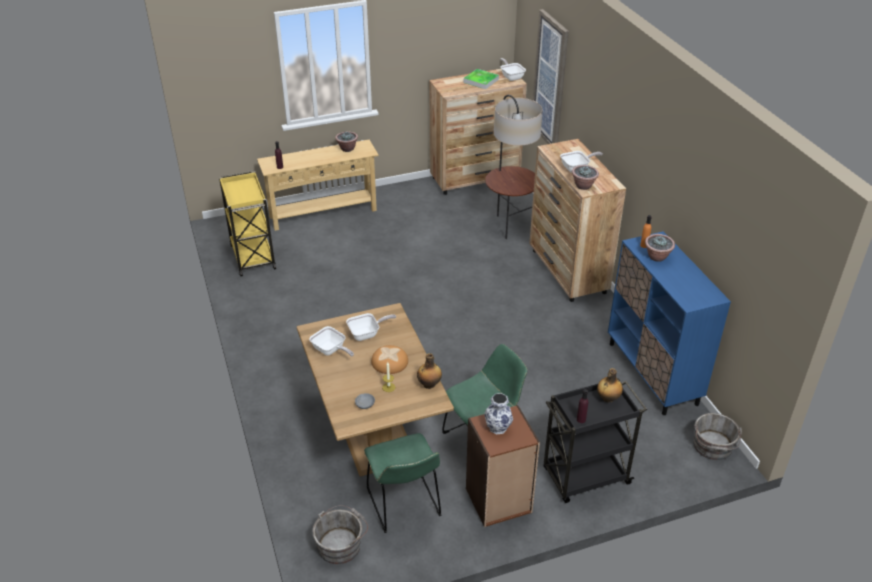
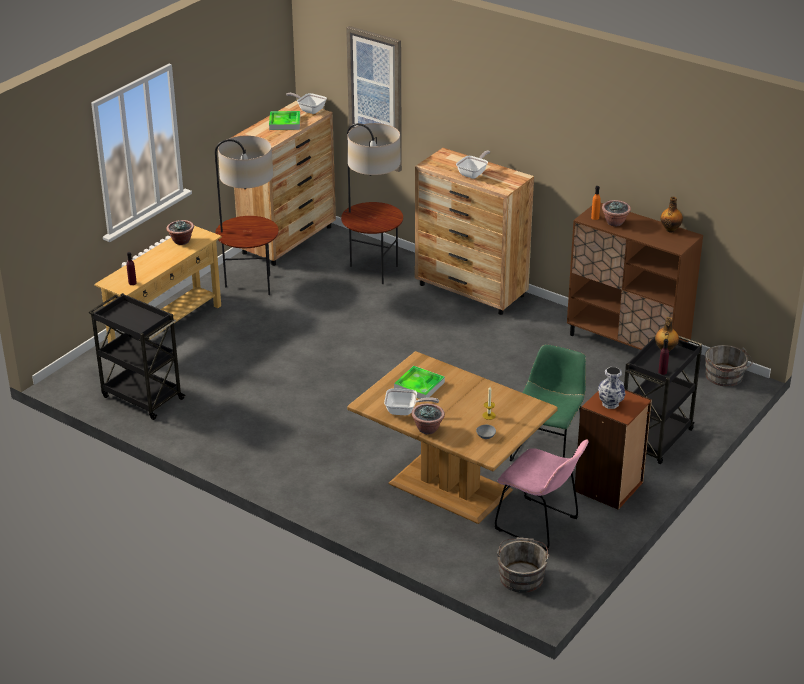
camera: 35 degrees left, 5 degrees down
yellow cart [219,171,276,276] -> black cart [89,293,186,420]
frying pan [346,313,396,341] -> tray [394,366,445,399]
green chair [364,433,441,533] -> pink chair [494,439,589,551]
bread [371,345,408,374] -> none
bottle [417,353,442,389] -> bottle moved to [660,197,683,233]
potted plant [572,165,599,190] -> potted plant moved to [412,403,445,435]
blue cabinet [608,231,731,415] -> brown cabinet [567,203,703,350]
none -> floor lamp [215,136,279,295]

